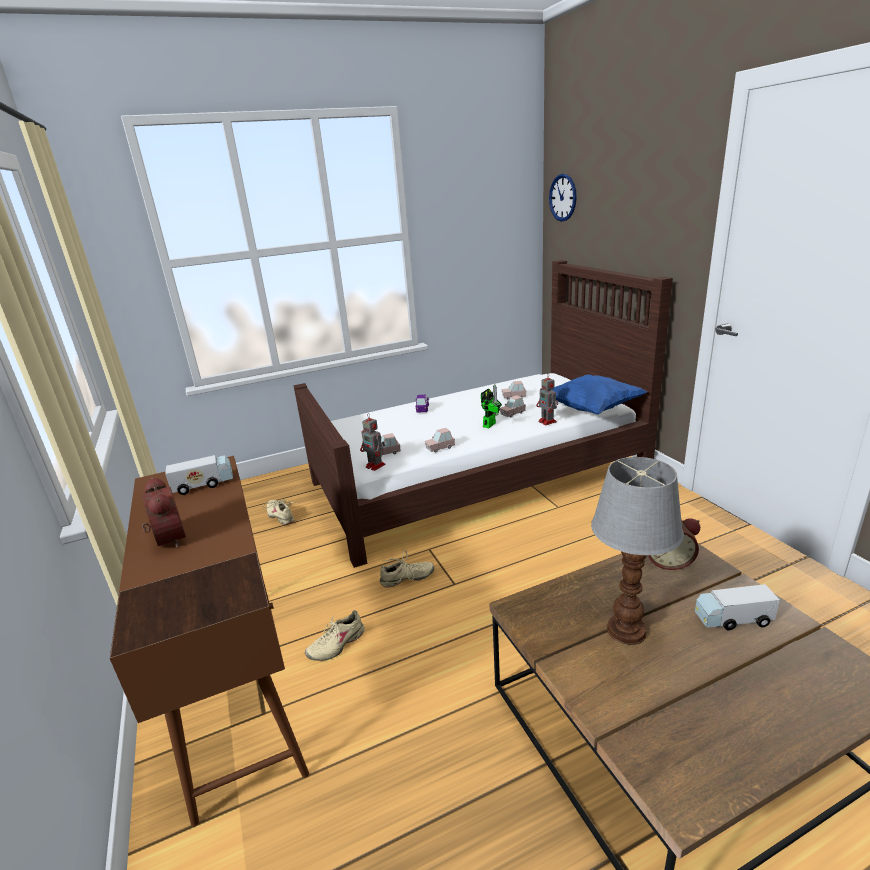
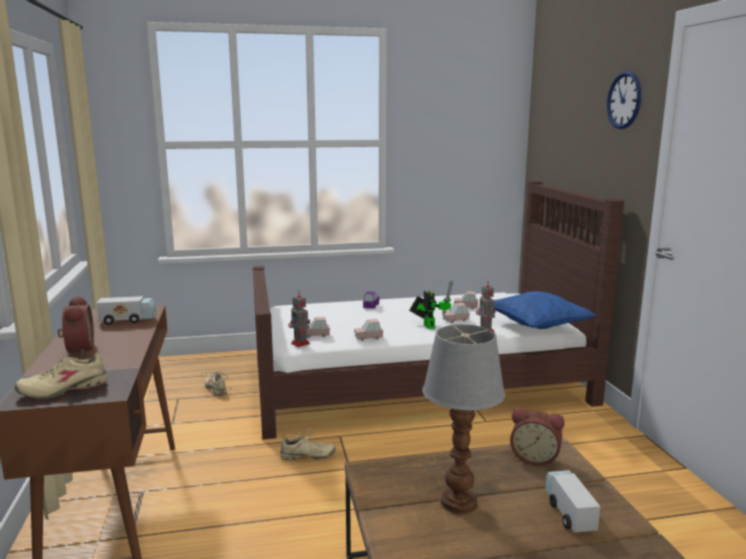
camera: 10 degrees right, 10 degrees down
beige shoe [305,610,365,661] -> beige shoe moved to [14,352,108,399]
toy robot [481,385,502,428] -> toy robot turned 60 degrees counterclockwise [409,280,453,329]
wall clock [549,174,577,222] -> wall clock moved to [607,71,642,129]
toy truck [695,584,780,630] -> toy truck turned 75 degrees clockwise [545,470,600,532]

